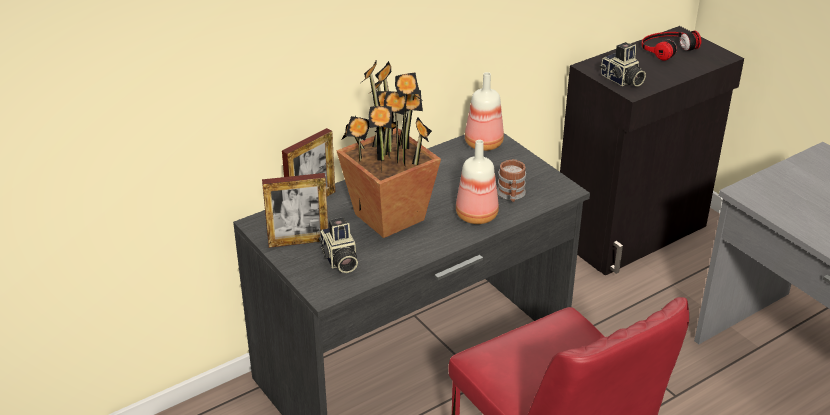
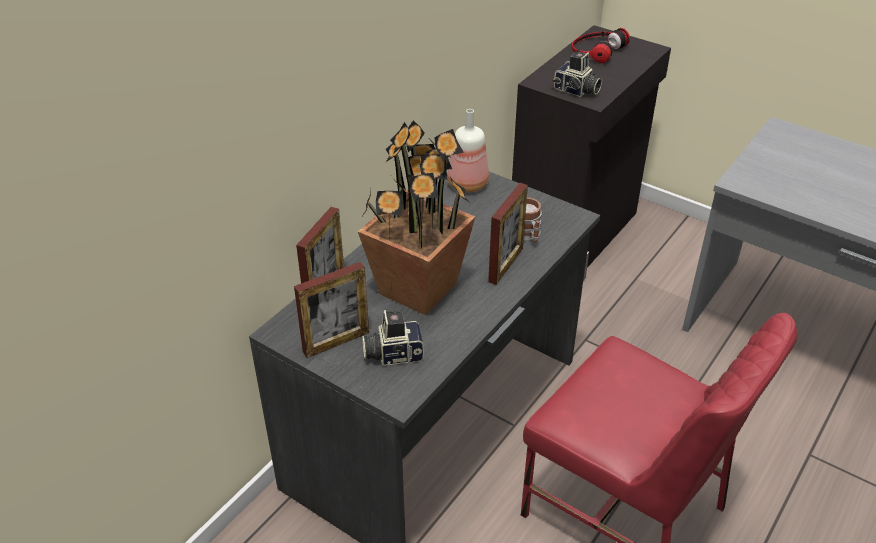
camera: 20 degrees left, 5 degrees up
camera [319,217,358,273] -> camera turned 120 degrees clockwise [362,310,424,366]
bottle [456,140,499,224] -> picture frame [488,183,528,285]

